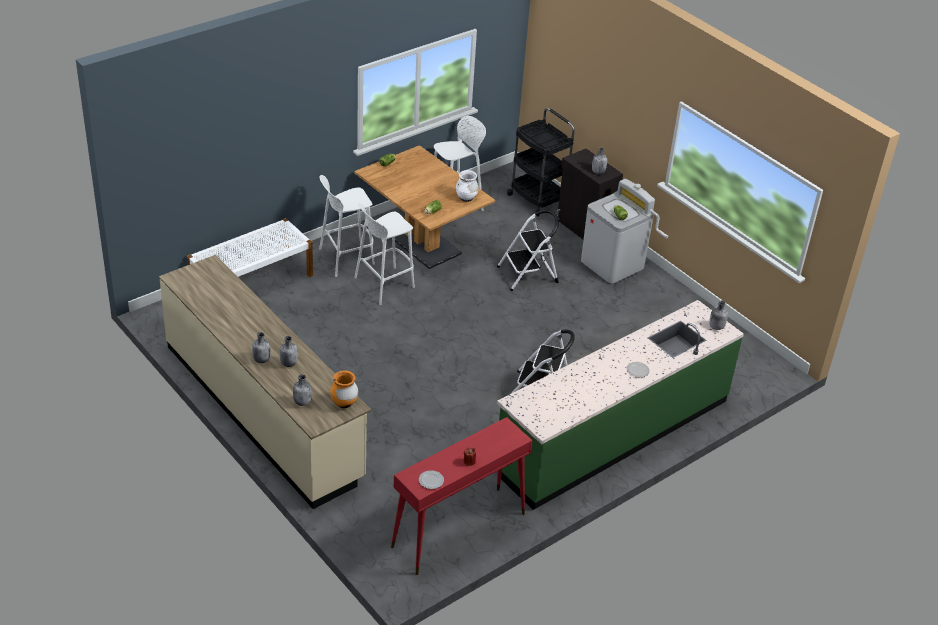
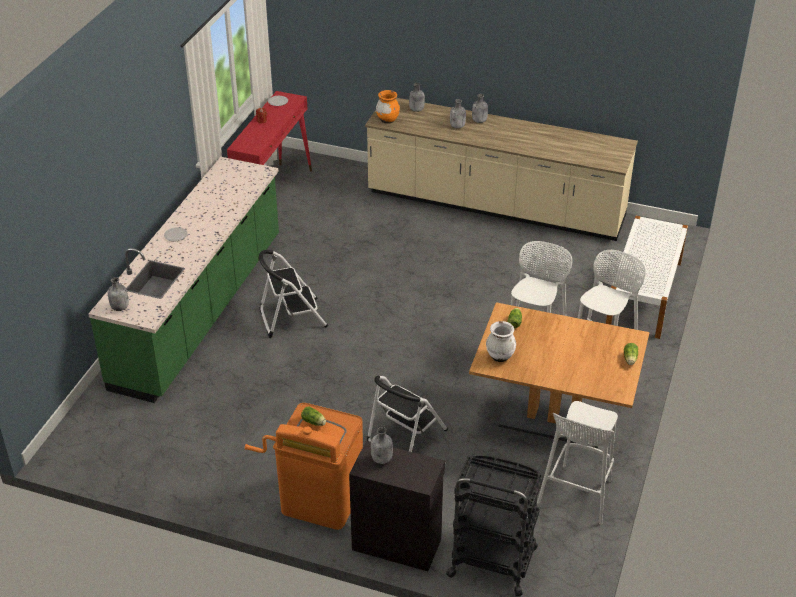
camera: 150 degrees right, 0 degrees up
grey washing machine [581,179,668,284] -> orange washing machine [244,403,363,530]

